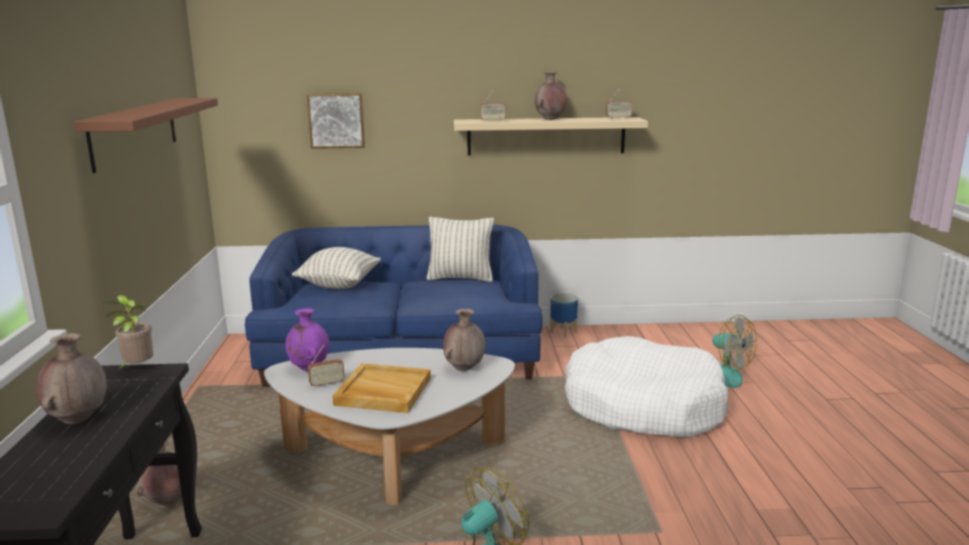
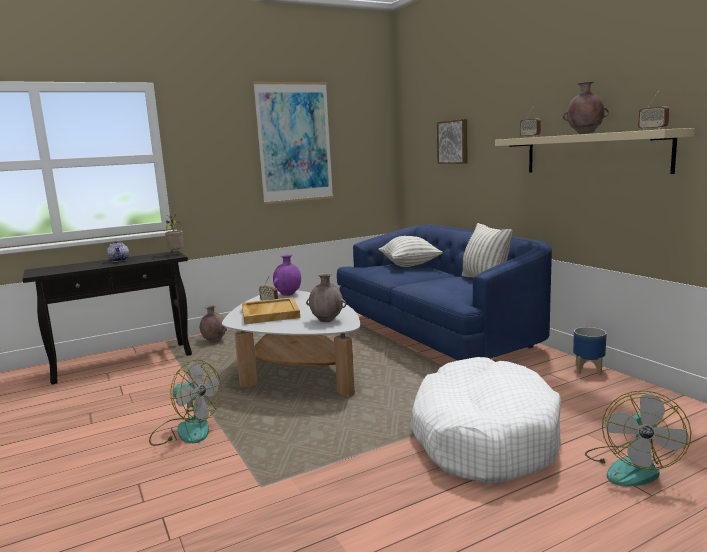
camera: 65 degrees right, 5 degrees down
brown vase [36,333,107,424] -> teapot [107,240,129,262]
brown shelf [74,98,218,173] -> picture [253,81,333,204]

